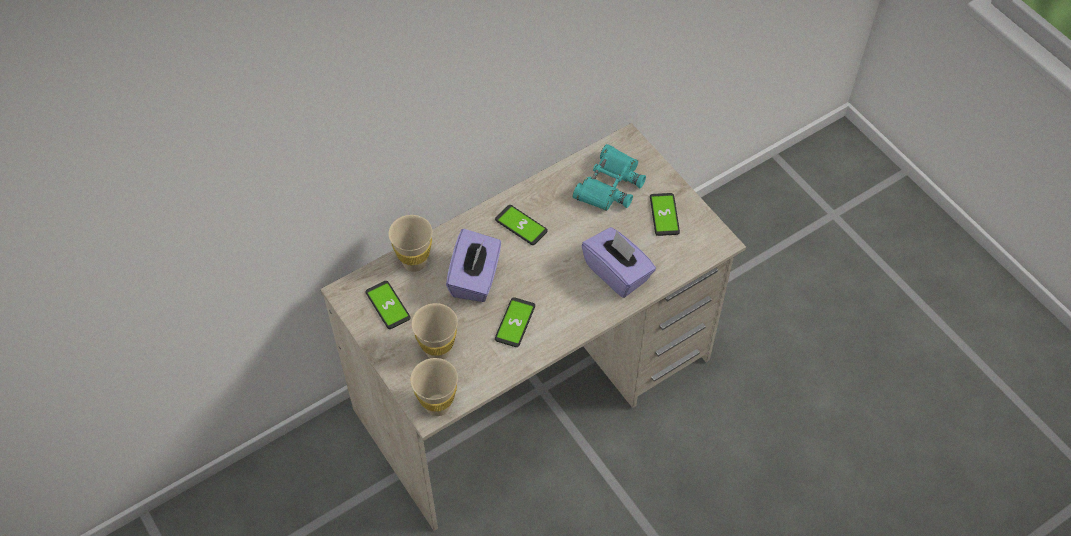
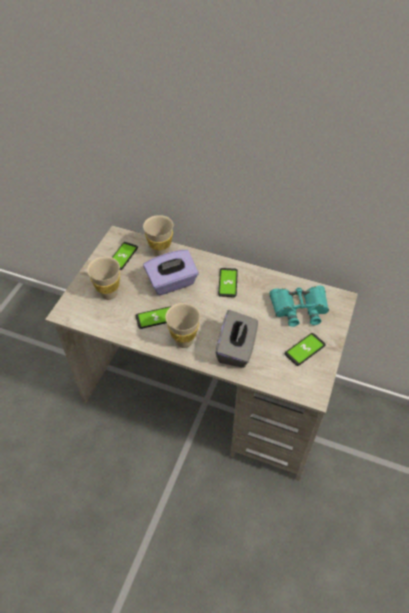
camera: 55 degrees right, 5 degrees down
beige cup [410,358,458,416] -> beige cup moved to [165,303,200,348]
purple tissue box [582,227,656,298] -> grey tissue box [216,310,258,368]

